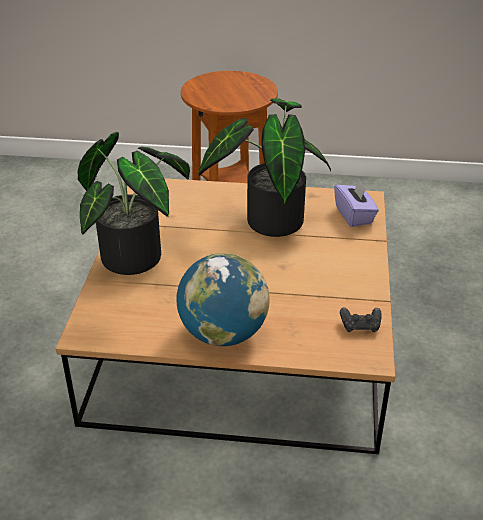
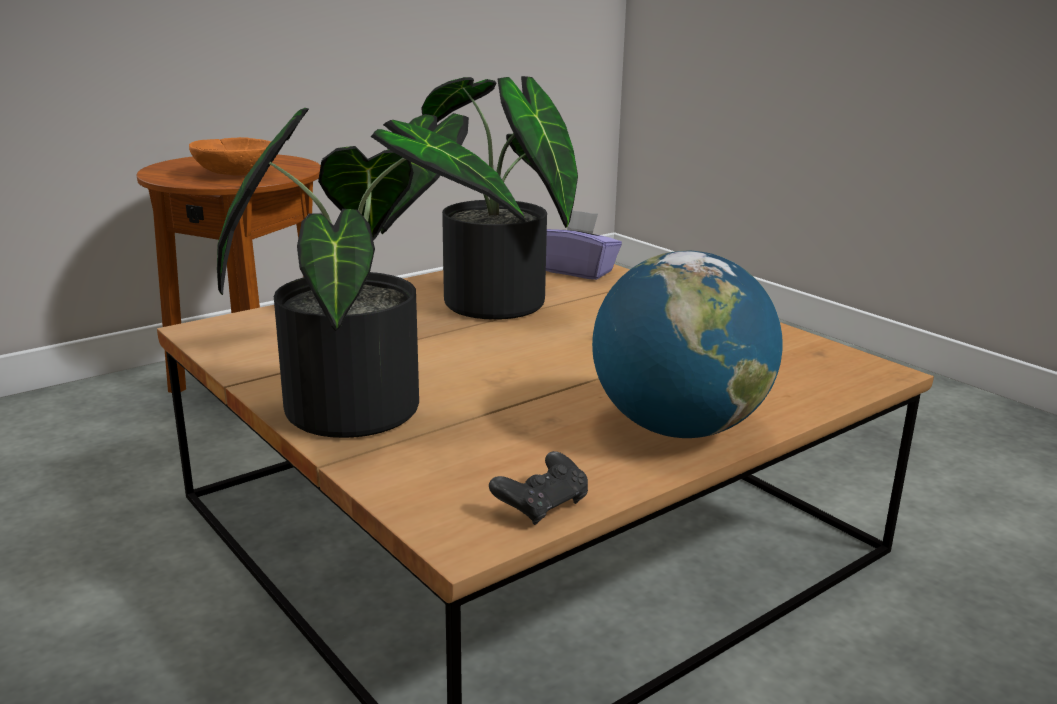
camera: 45 degrees left, 15 degrees down
black game controller [340,307,382,332] -> black game controller moved to [489,451,588,525]
none -> orange bowl [189,137,271,176]

